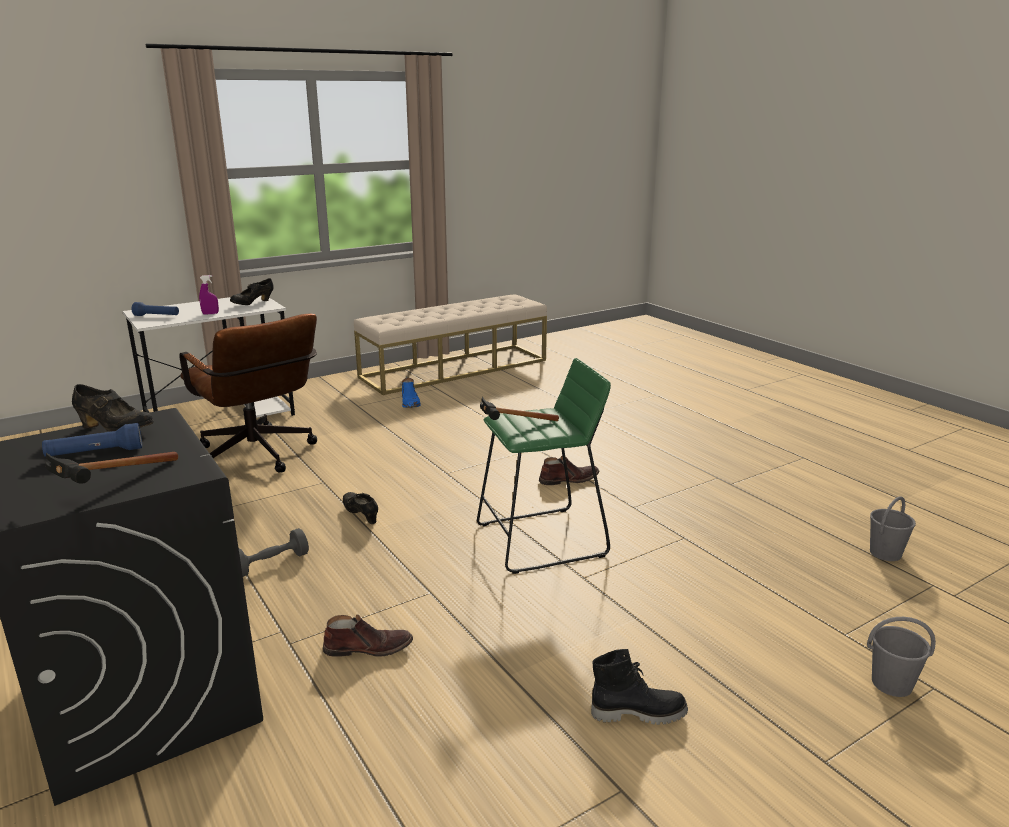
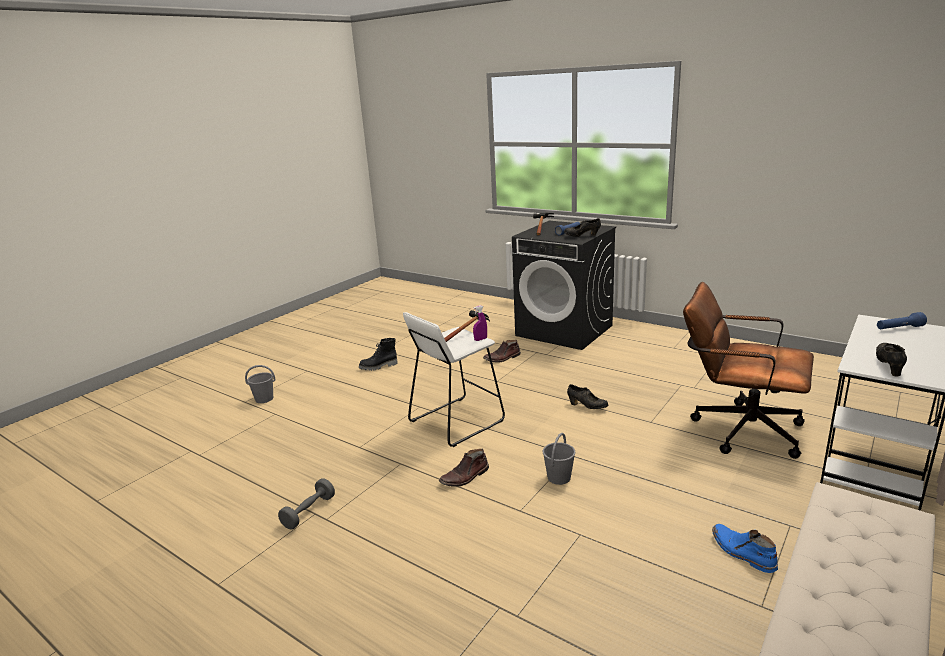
camera: 160 degrees right, 0 degrees up
purple spray bottle [199,275,219,315] -> purple spray bottle moved to [473,305,487,341]
grey dumbbell [239,528,309,577] -> grey dumbbell moved to [278,478,335,530]
green stool [477,358,611,574] -> white stool [403,312,505,447]
grey bucket [870,496,916,561] -> grey bucket moved to [542,433,575,485]

